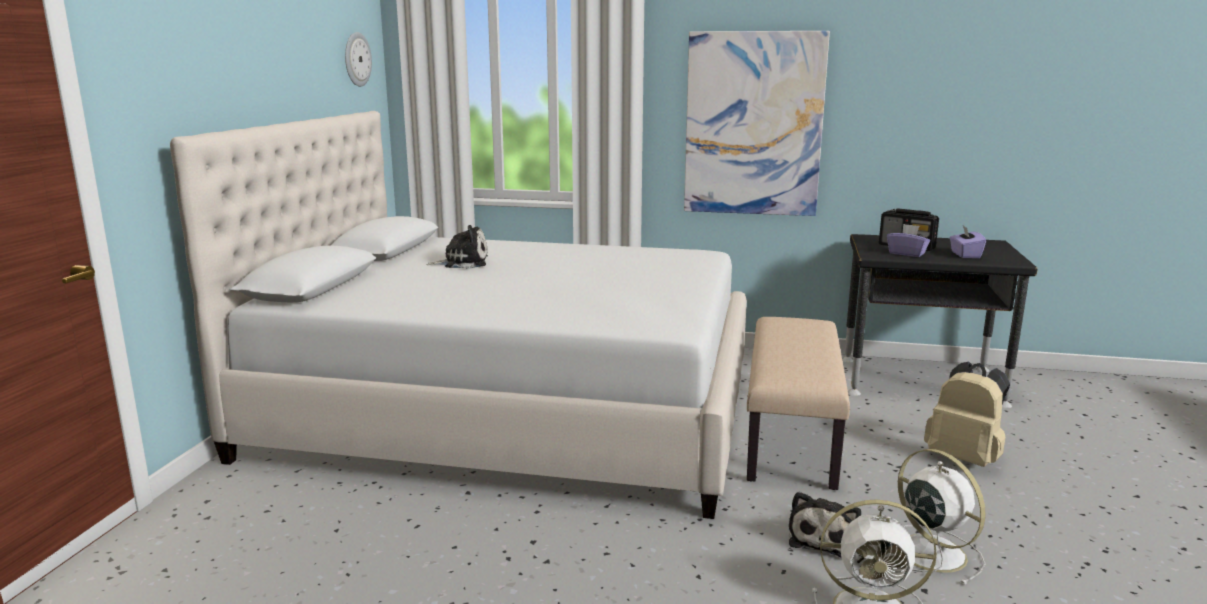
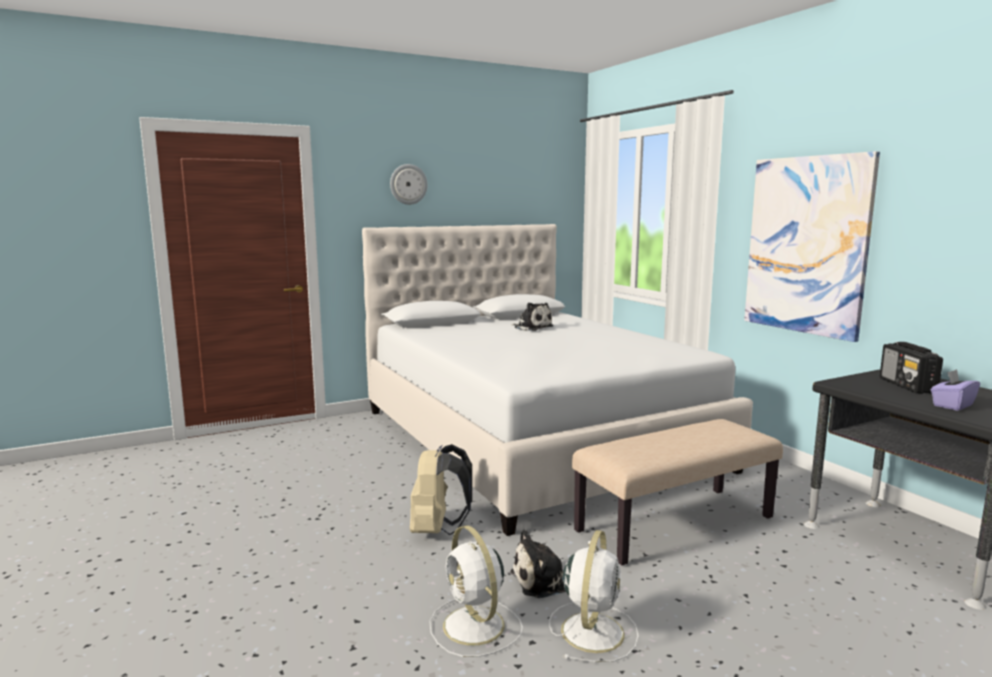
camera: 50 degrees right, 5 degrees down
wall clock [345,32,372,87] -> wall clock moved to [390,164,427,205]
purple tissue box [887,224,930,257] -> none
beige backpack [924,362,1010,467] -> beige backpack moved to [410,444,472,535]

